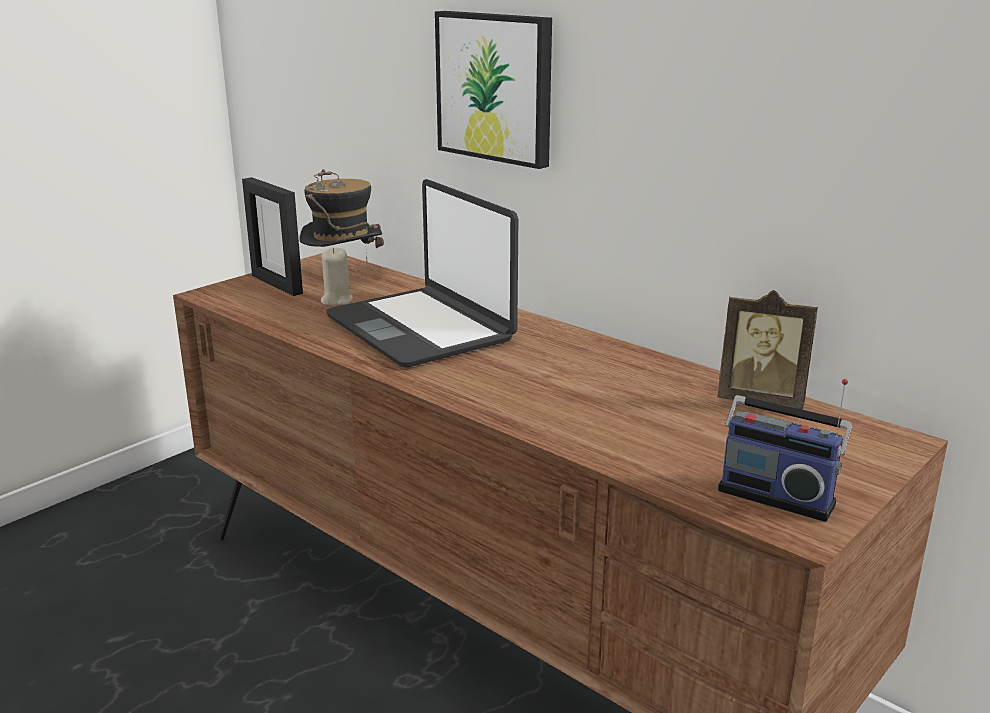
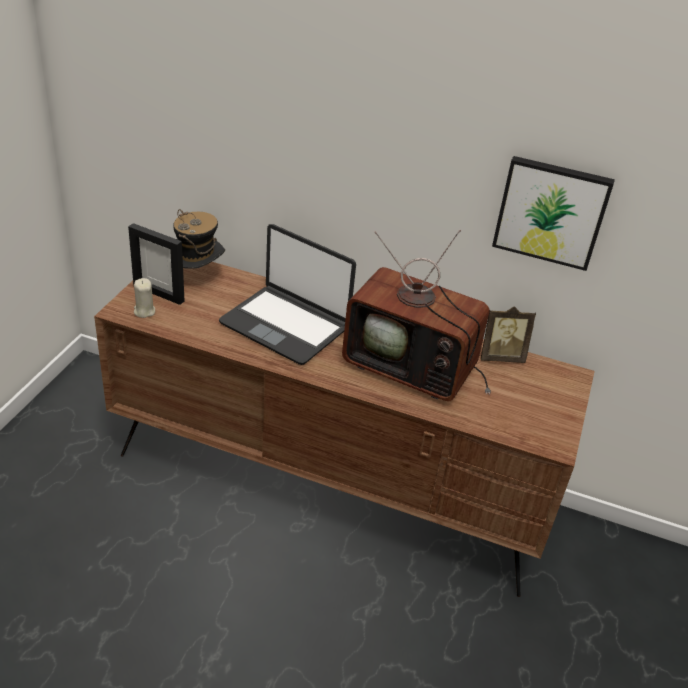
camera: 25 degrees left, 15 degrees up
beige candle [321,248,353,306] -> beige candle moved to [134,278,155,318]
picture [435,11,552,169] -> picture moved to [492,156,615,271]
radio [718,379,852,522] -> none
none -> television [342,230,491,401]

